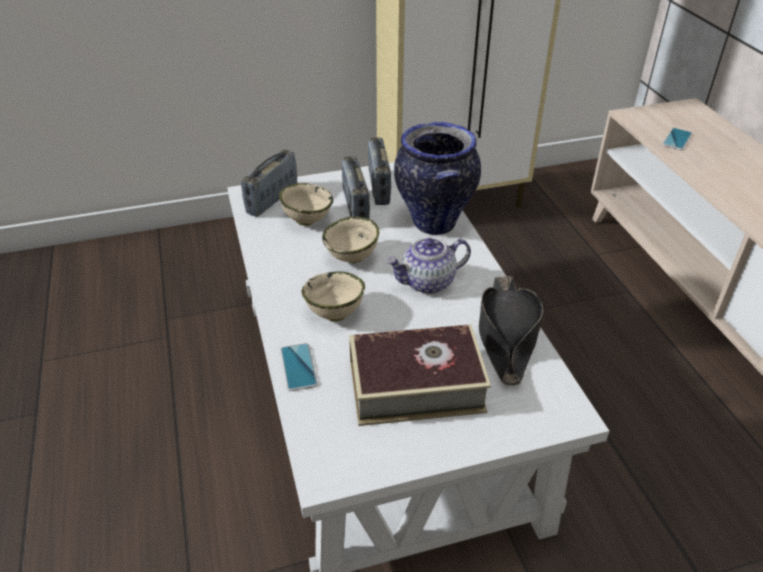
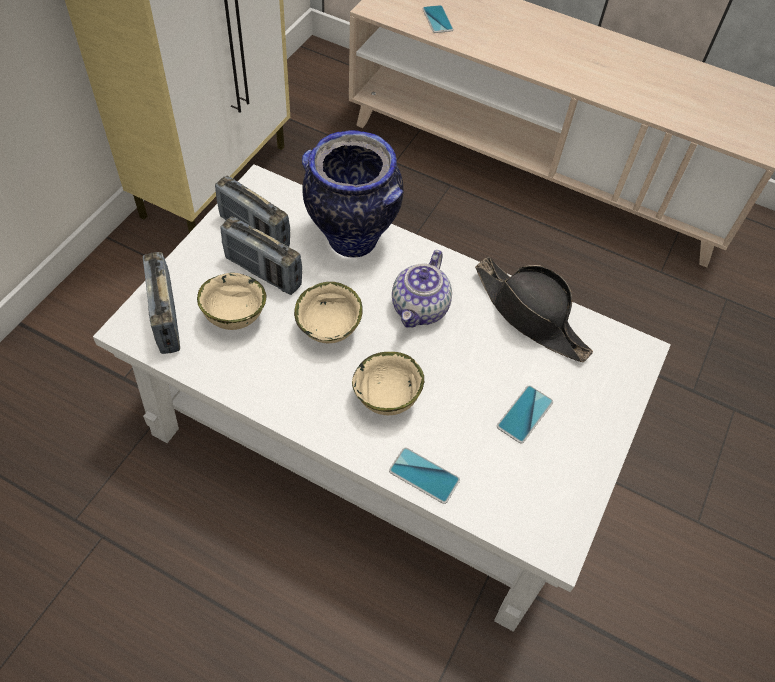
camera: 50 degrees left, 15 degrees up
book [349,324,491,426] -> phone [497,385,553,443]

